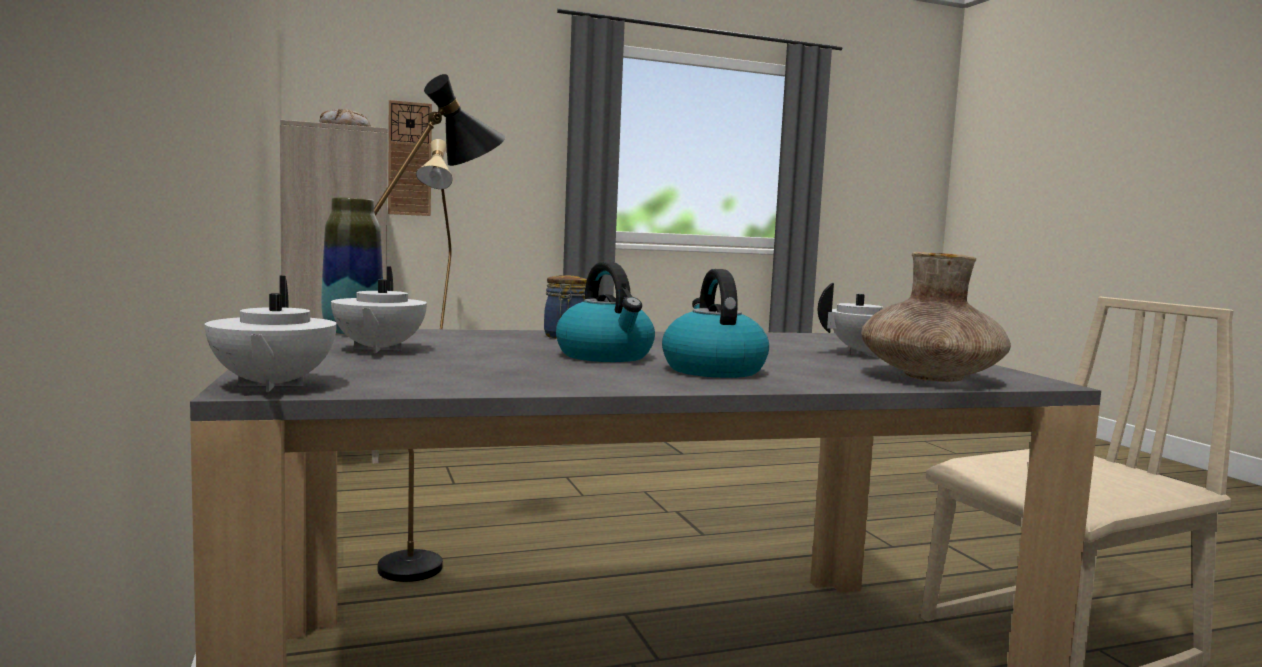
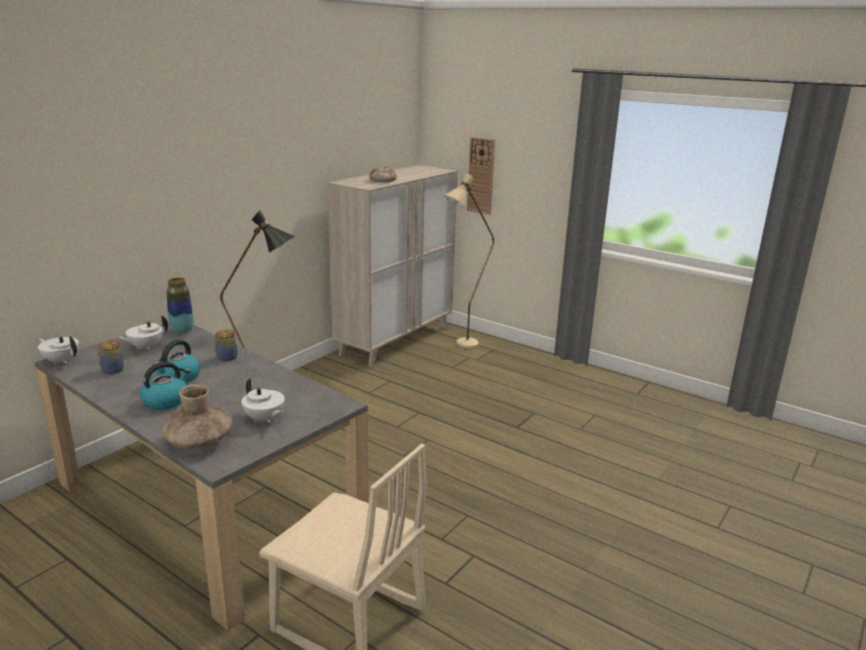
camera: 55 degrees right, 15 degrees up
white teapot [205,276,337,392] -> white teapot turned 75 degrees clockwise [38,336,79,365]
none -> jar [97,341,124,374]

